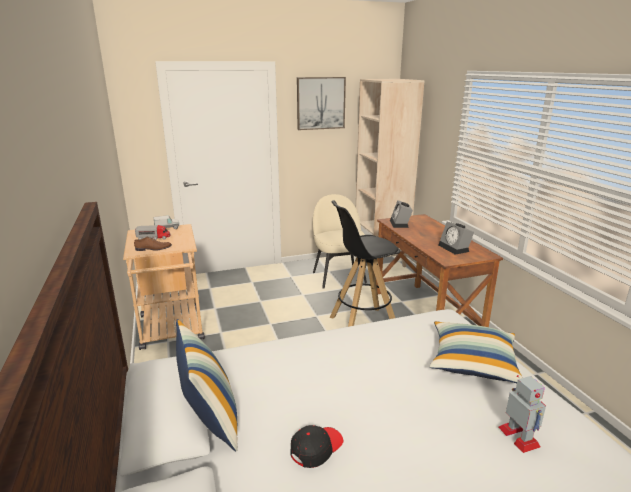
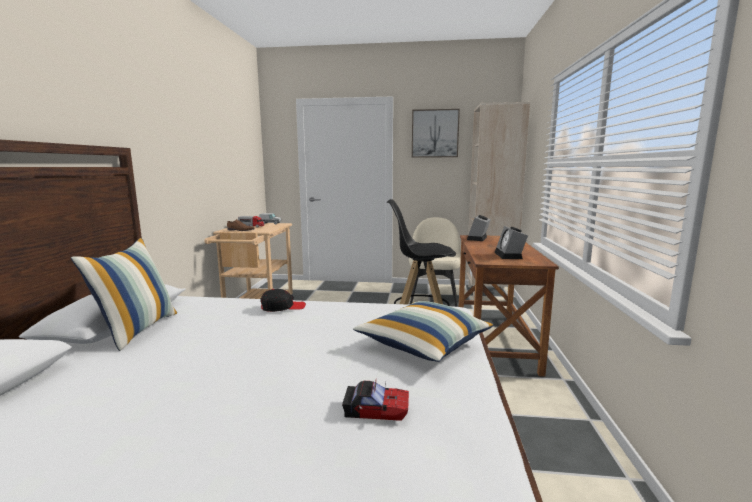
camera: 25 degrees right, 10 degrees down
black cap [290,425,343,468] -> black cap moved to [260,289,306,312]
toy robot [498,375,546,453] -> toy car [342,381,409,421]

